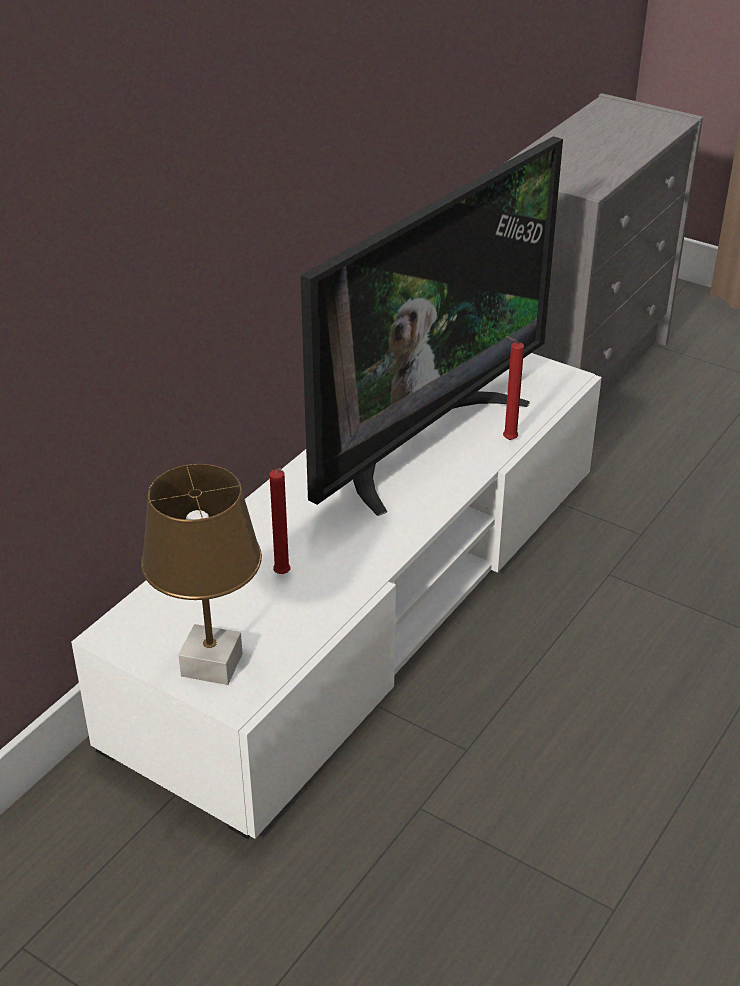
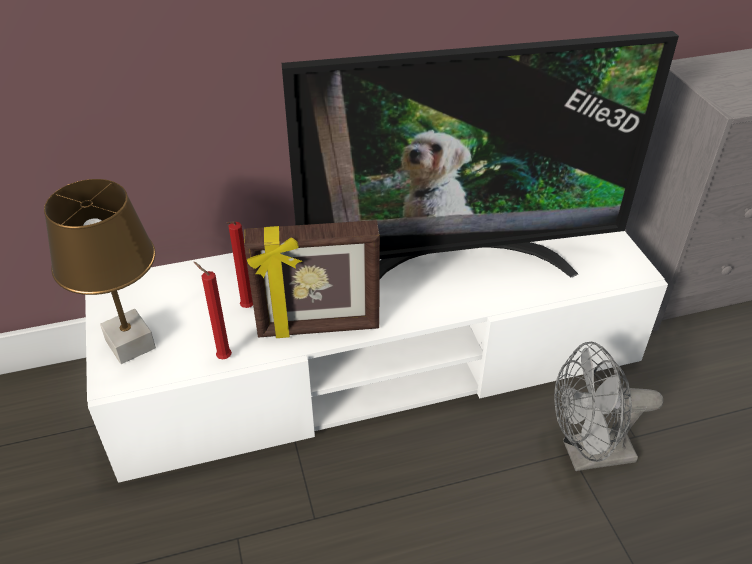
camera: 40 degrees right, 5 degrees up
red candle [503,336,524,440] -> red candle moved to [194,262,232,359]
none -> picture frame [244,220,380,338]
none -> grey fan [554,342,663,471]

